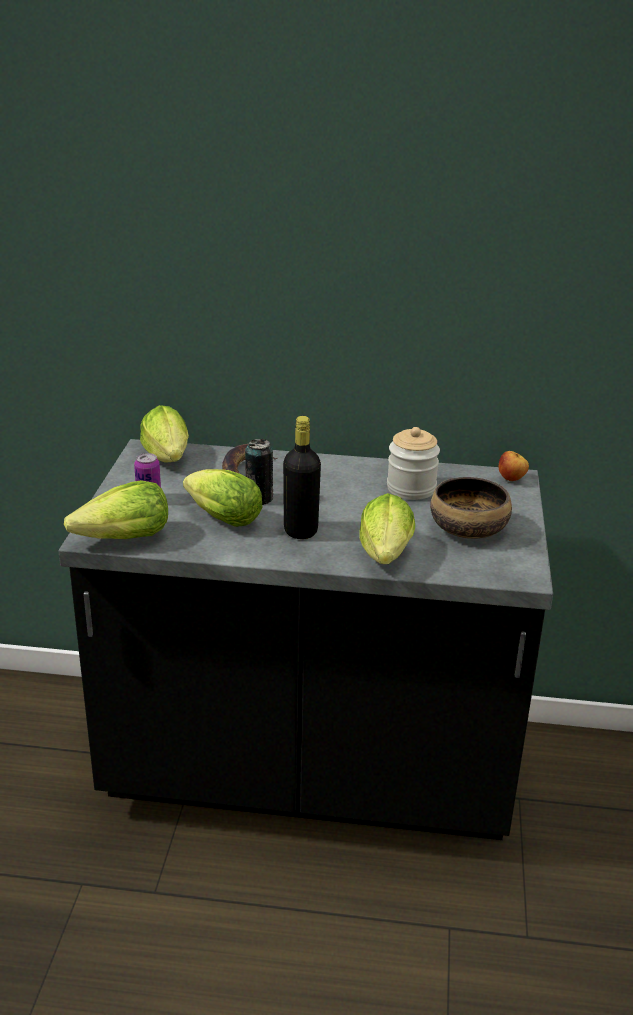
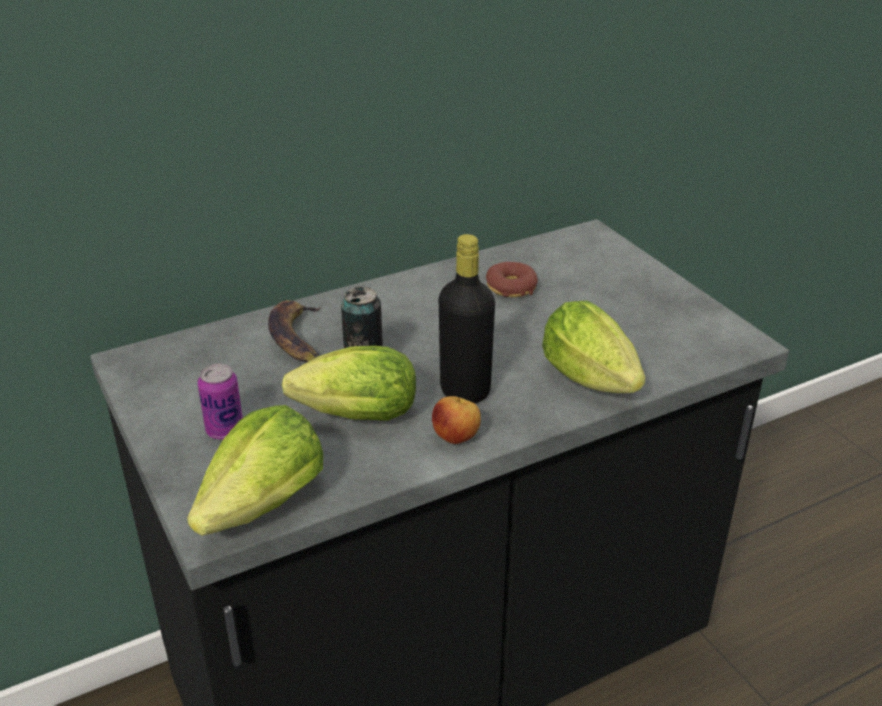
camera: 35 degrees left, 5 degrees up
lettuce [140,405,189,463] -> none
jar [387,427,440,500] -> donut [486,262,538,297]
bowl [430,477,512,539] -> none
apple [499,451,529,481] -> apple moved to [432,396,481,444]

